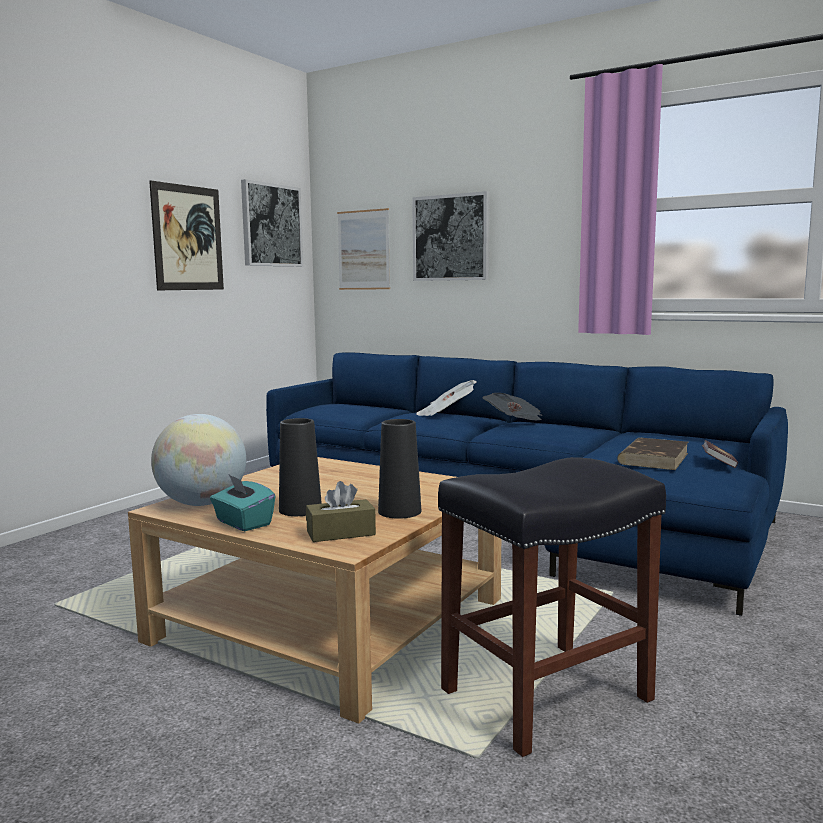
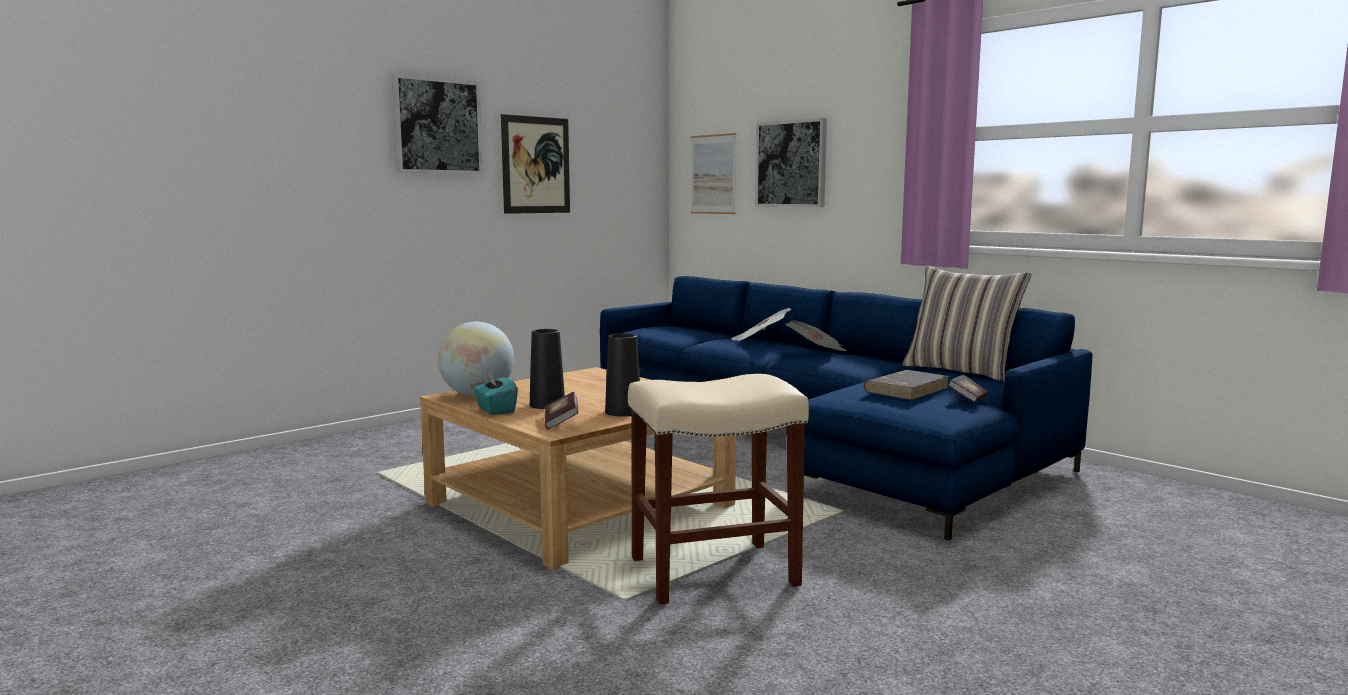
camera: 15 degrees right, 0 degrees up
picture [241,179,303,267] -> picture moved to [391,74,483,174]
brown tissue box [306,481,376,542] -> book [545,392,578,429]
black stool [438,457,666,757] -> beige stool [628,374,809,605]
none -> pillow [902,266,1031,382]

